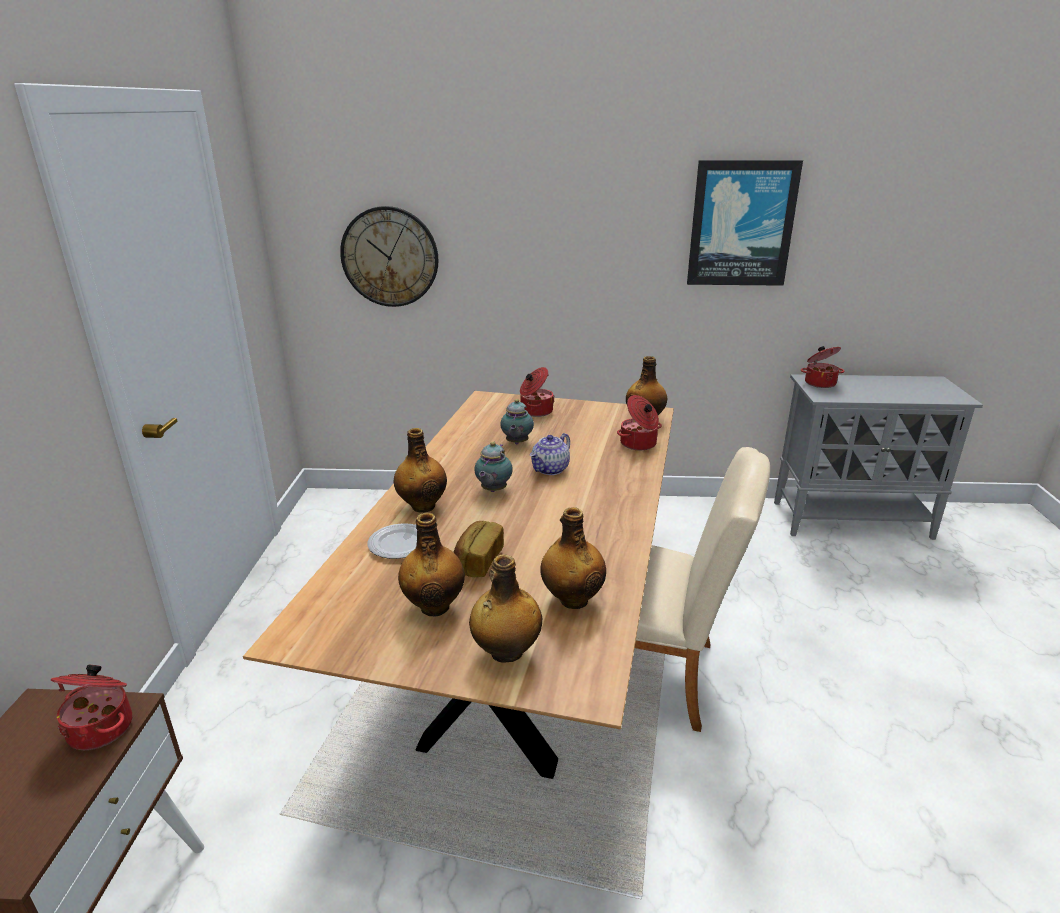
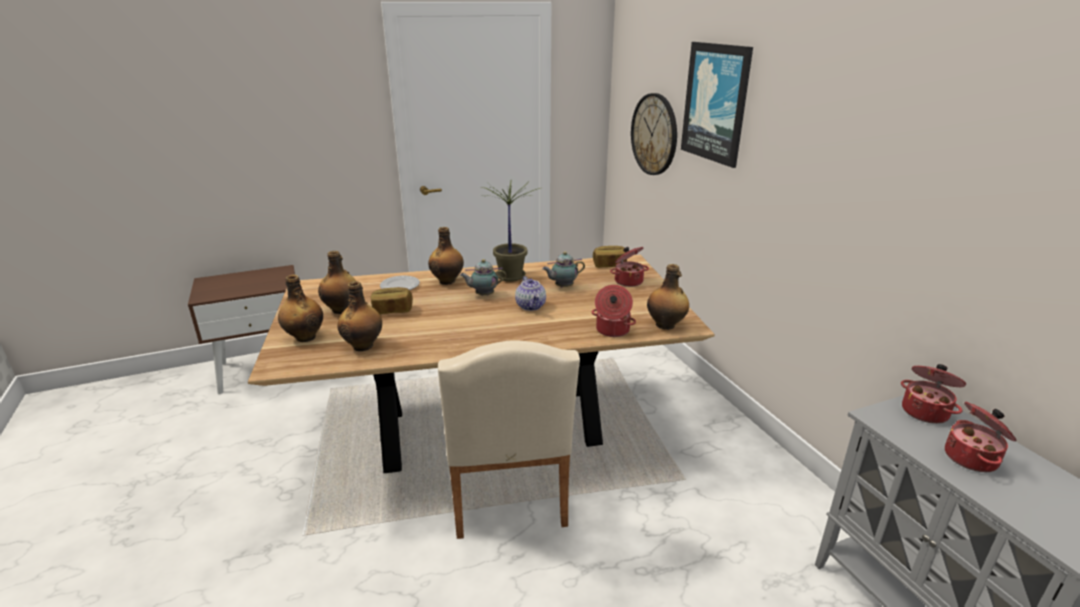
camera: 65 degrees right, 0 degrees up
cooking pot [51,664,132,750] -> cooking pot moved to [945,402,1017,472]
teapot [530,433,570,475] -> teapot turned 120 degrees counterclockwise [515,276,546,311]
picture [687,160,803,286] -> picture moved to [681,42,753,168]
none -> potted plant [483,181,540,282]
none -> bread [593,246,627,268]

